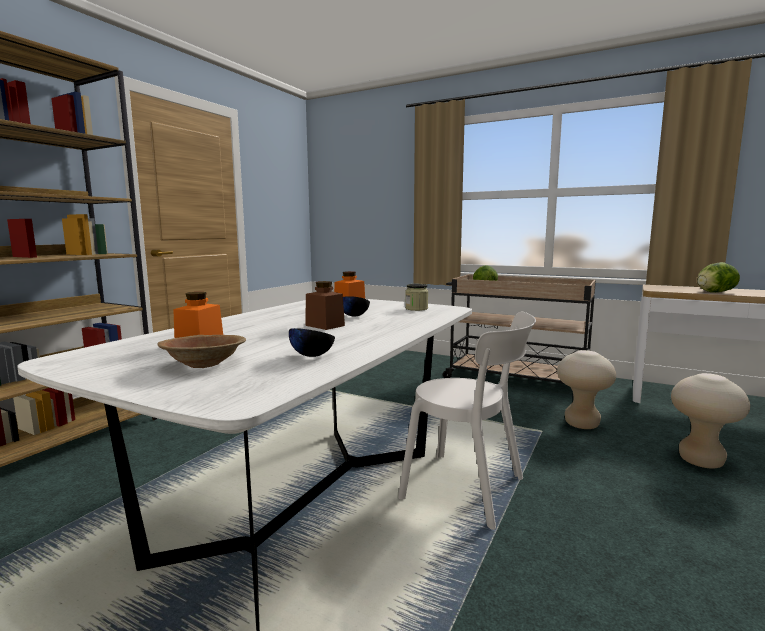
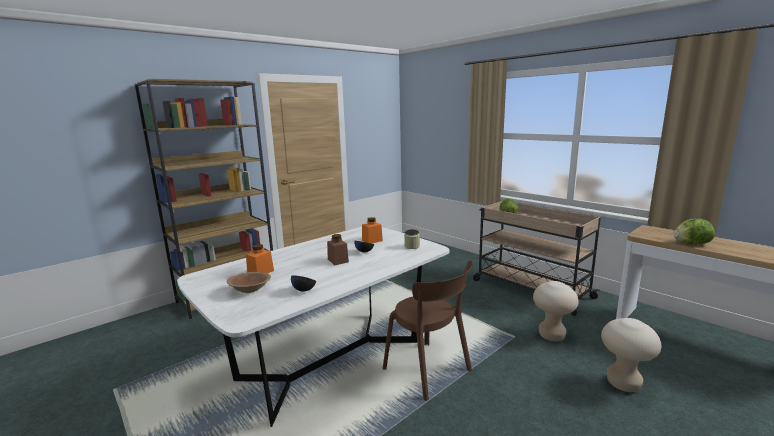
camera: 20 degrees right, 5 degrees up
white chair [398,312,536,530] -> brown chair [383,260,473,401]

